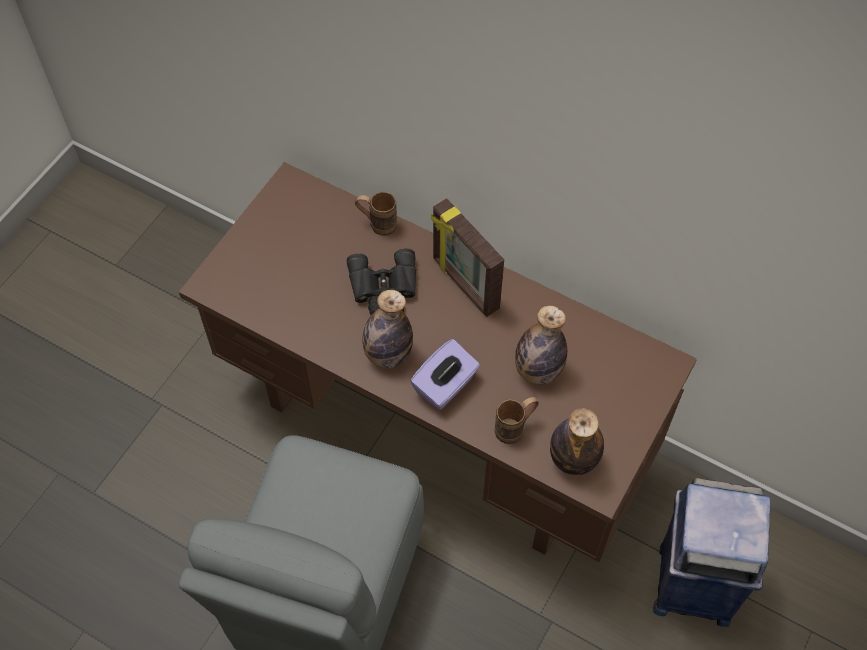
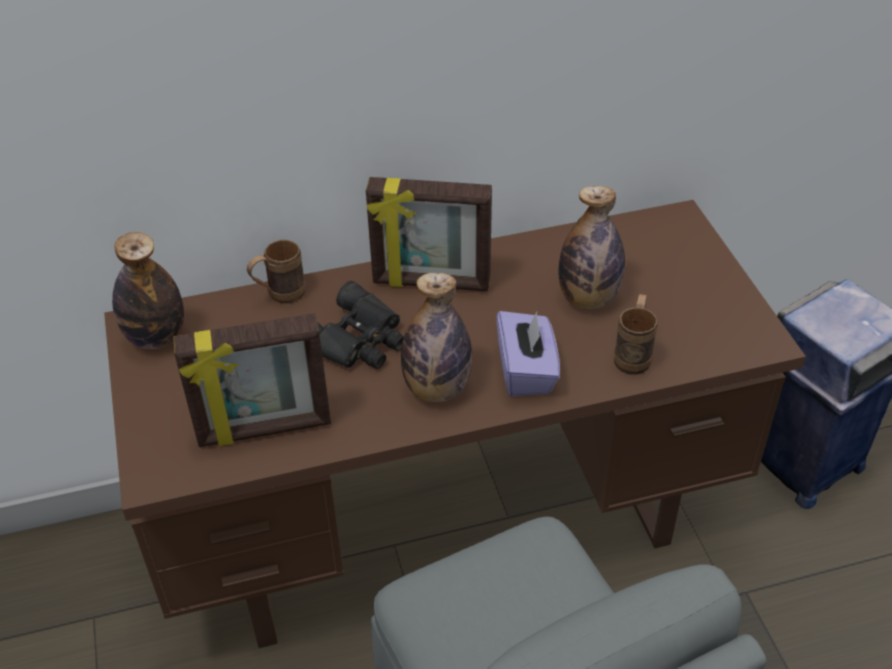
camera: 45 degrees left, 15 degrees down
bottle [550,408,604,475] -> bottle moved to [112,232,184,349]
none -> picture frame [173,313,331,447]

